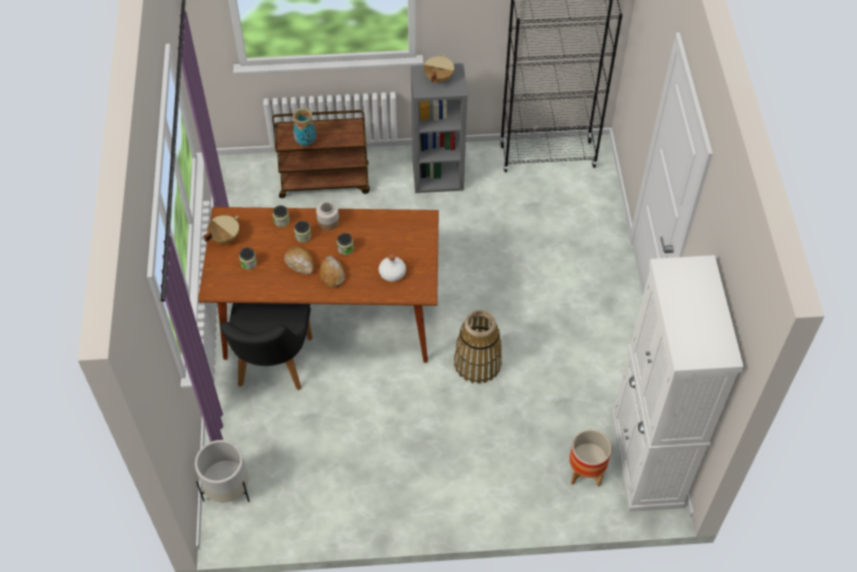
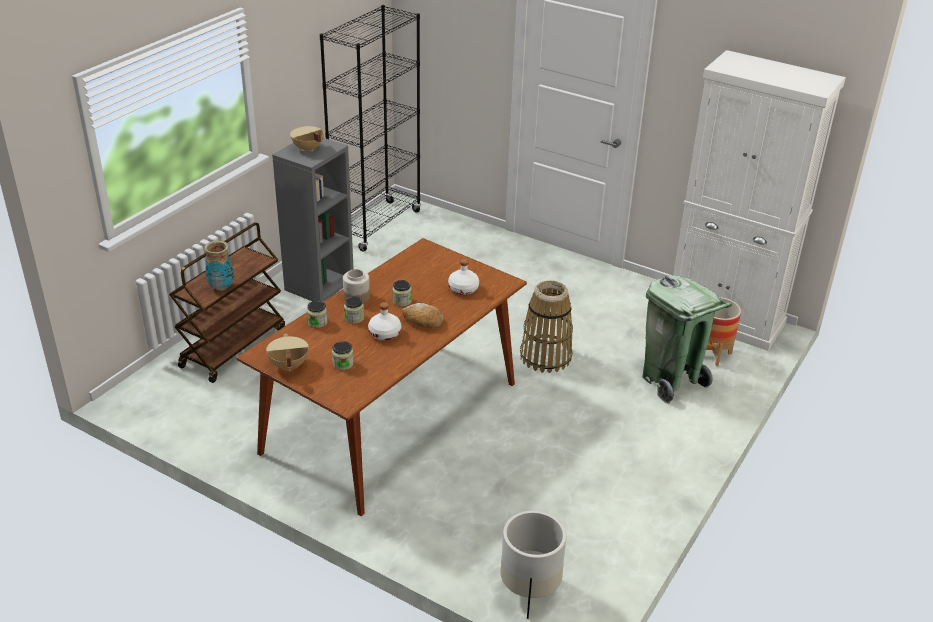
camera: 55 degrees left, 20 degrees down
black chair [220,303,312,391] -> none
bread [284,247,314,274] -> white bottle [368,302,401,340]
none -> green trash can [642,276,732,404]

